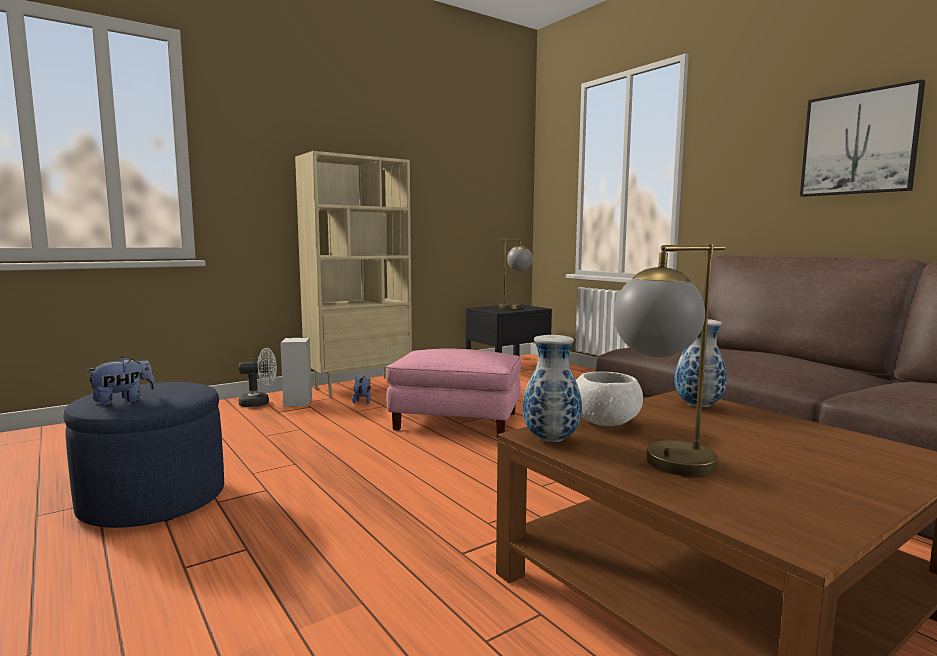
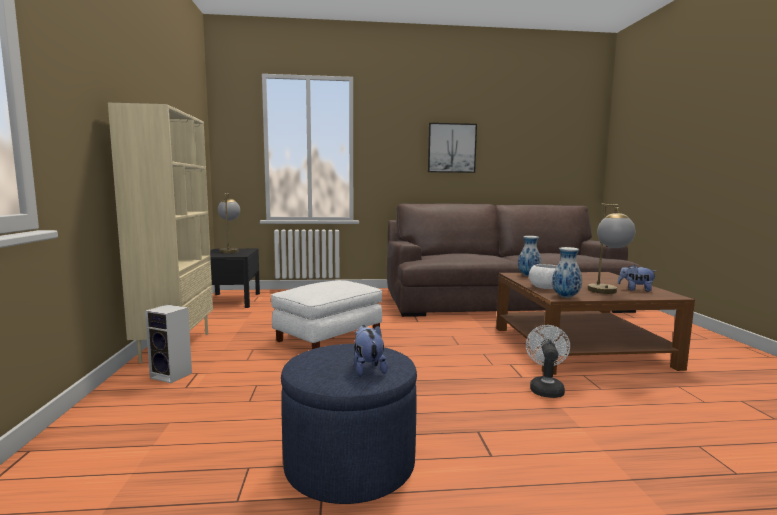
camera: 60 degrees left, 0 degrees up
white fan [239,348,277,407] -> white fan moved to [526,325,570,398]
plush toy [352,376,371,404] -> plush toy moved to [618,265,657,292]
pink ottoman [386,349,521,438] -> white ottoman [271,280,382,349]

